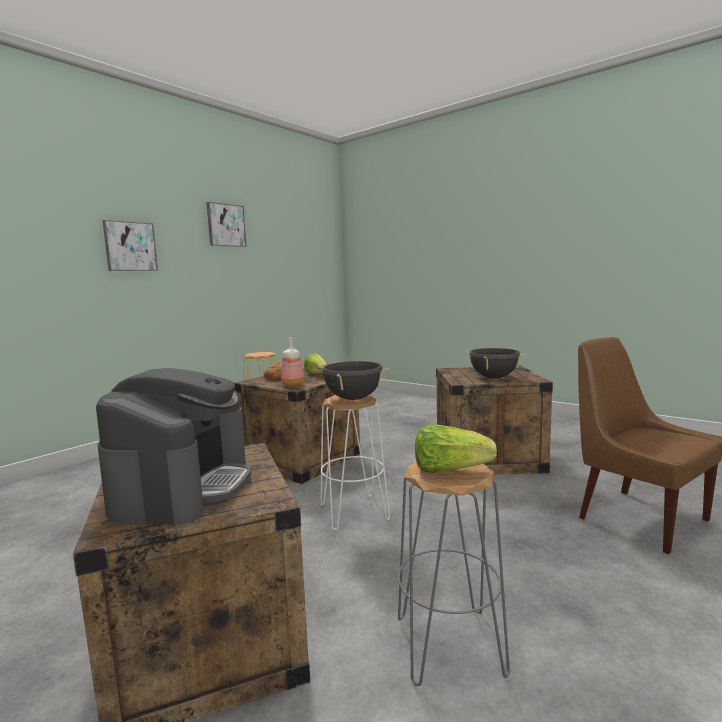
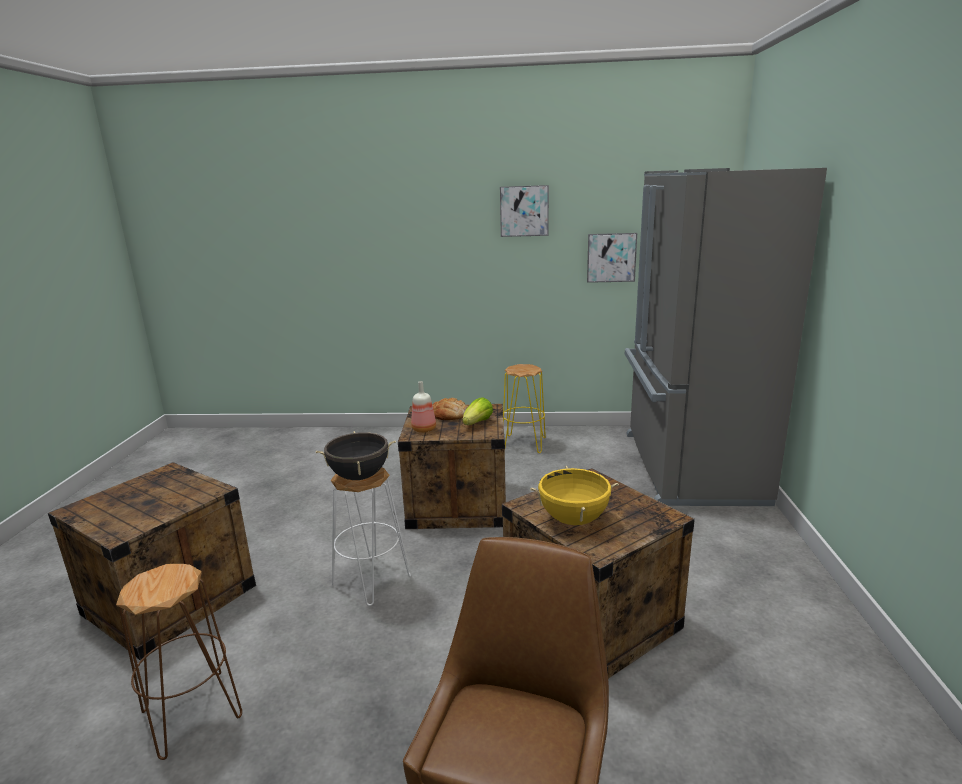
camera: 55 degrees right, 10 degrees up
coffee machine [96,368,251,525] -> none
picture [102,220,158,271] -> picture moved to [587,233,637,283]
grey stool [398,462,510,686] -> brown stool [116,564,242,760]
lettuce [415,424,497,473] -> none
black cooking pot [465,348,525,379] -> yellow cooking pot [530,466,619,525]
none -> grey fridge [625,168,827,506]

